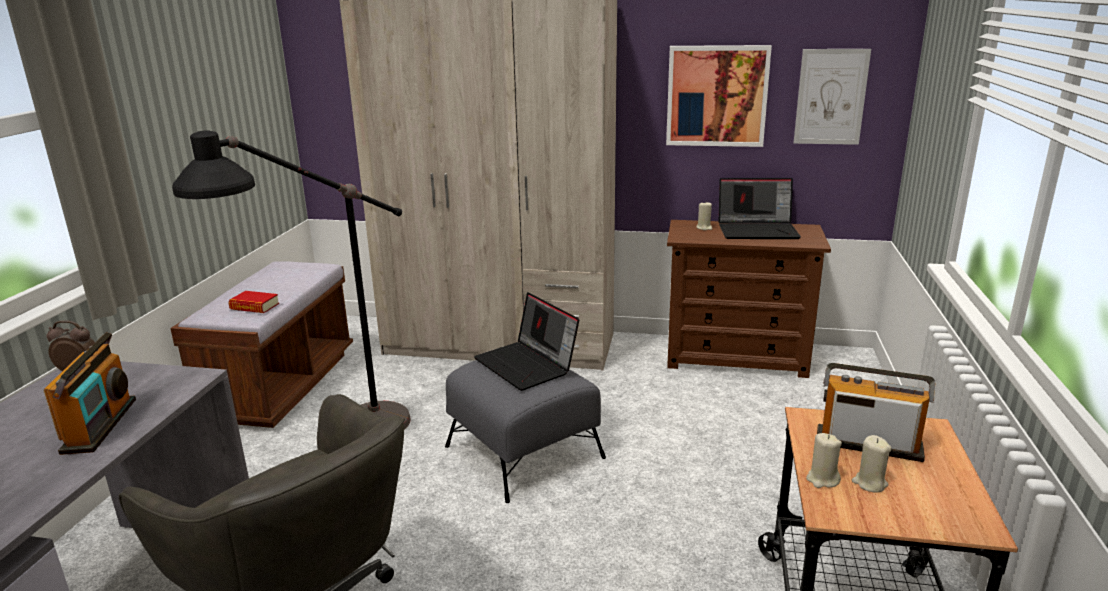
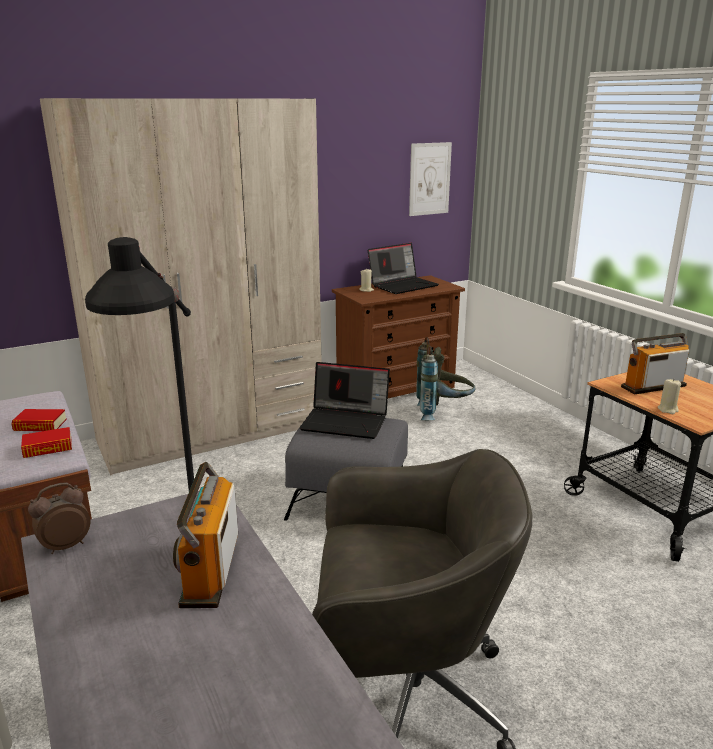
camera: 40 degrees left, 0 degrees up
radio [43,332,136,455] -> radio turned 135 degrees counterclockwise [173,462,238,608]
picture [666,45,772,147] -> none
beige candle [852,435,892,492] -> none
none -> book [11,409,67,431]
none -> grey backpack [416,337,475,420]

